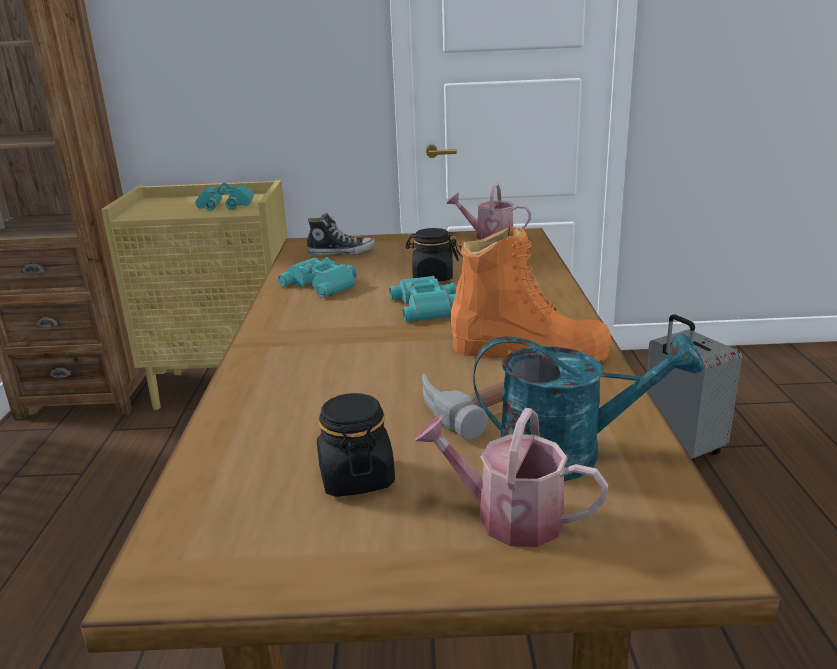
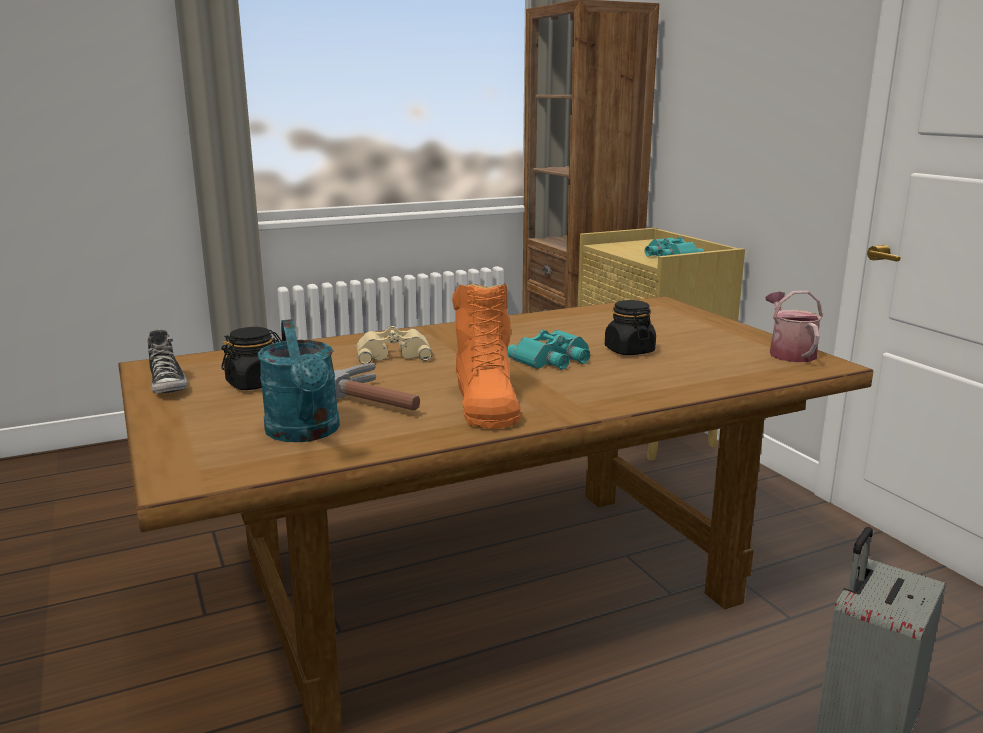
camera: 65 degrees right, 5 degrees down
turquoise binoculars [278,257,357,298] -> none
shoe [307,213,376,255] -> shoe moved to [147,329,188,394]
watering can [415,408,608,547] -> none
none -> beige binoculars [356,326,432,364]

